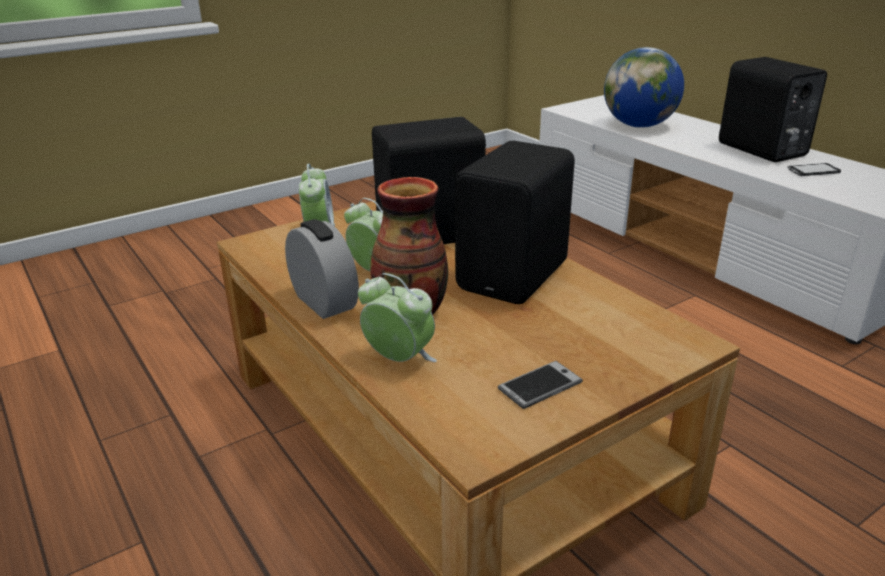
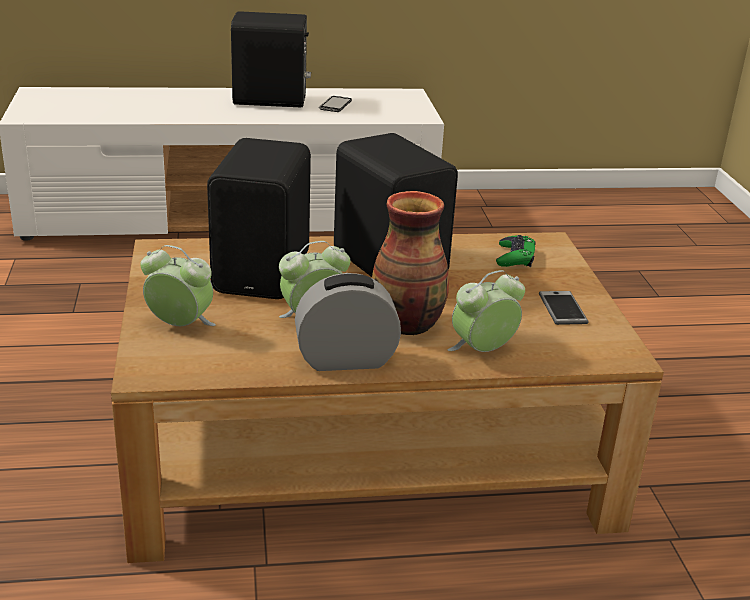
camera: 65 degrees left, 0 degrees up
globe [604,47,684,128] -> none
none -> green game controller [496,235,536,267]

